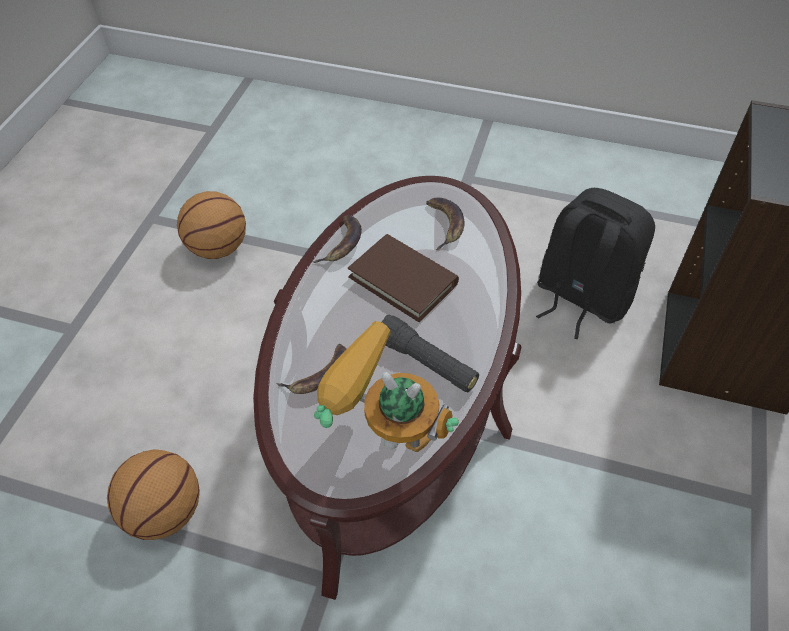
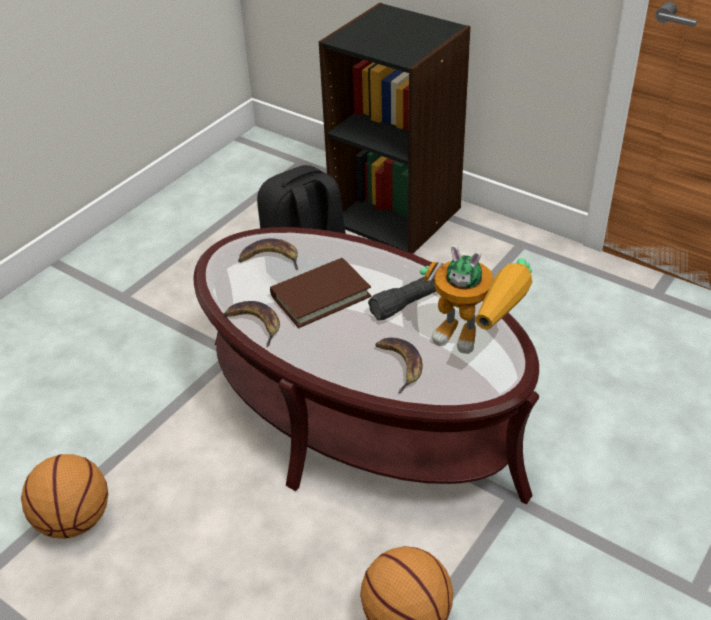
camera: 70 degrees left, 10 degrees down
toy robot [314,321,459,452] -> toy robot turned 105 degrees counterclockwise [420,244,532,354]

